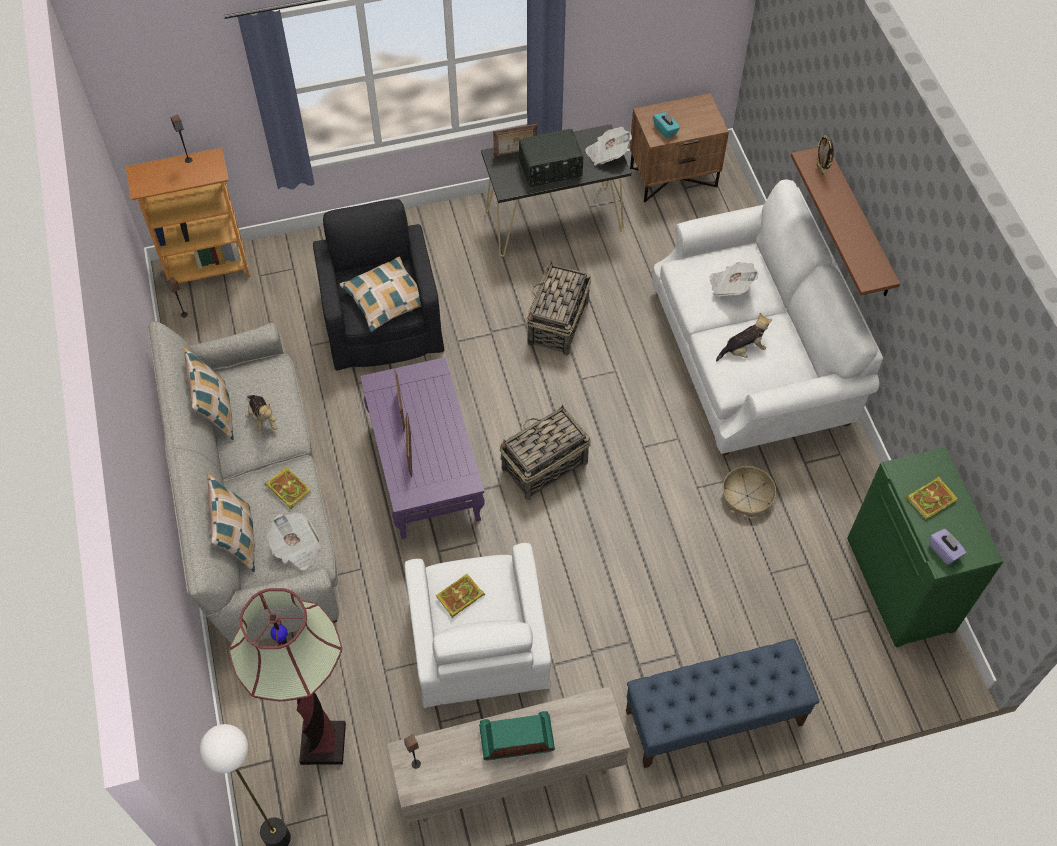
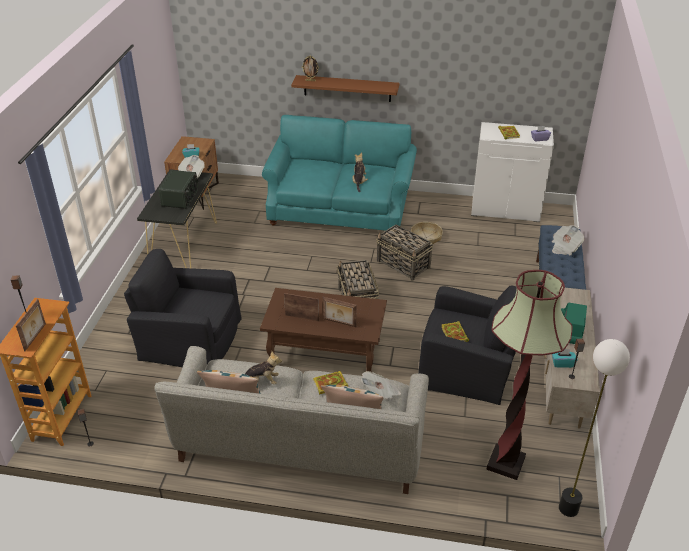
camera: 65 degrees left, 20 degrees down
pillow [340,257,421,332] -> none
purple coffee table [360,357,485,539] -> brown coffee table [260,288,387,372]
white armchair [405,543,551,708] -> black armchair [418,285,517,405]
picture frame [493,124,537,157] -> picture frame moved to [16,299,46,351]
basket [526,262,591,355] -> basket moved to [376,224,433,281]
white sofa [652,180,883,455] -> turquoise sofa [262,115,417,231]
newspaper [710,262,758,296] -> newspaper moved to [552,225,584,255]
green cabinet [847,447,1003,647] -> white cabinet [471,122,554,222]
none -> turquoise tissue box [552,349,577,368]

